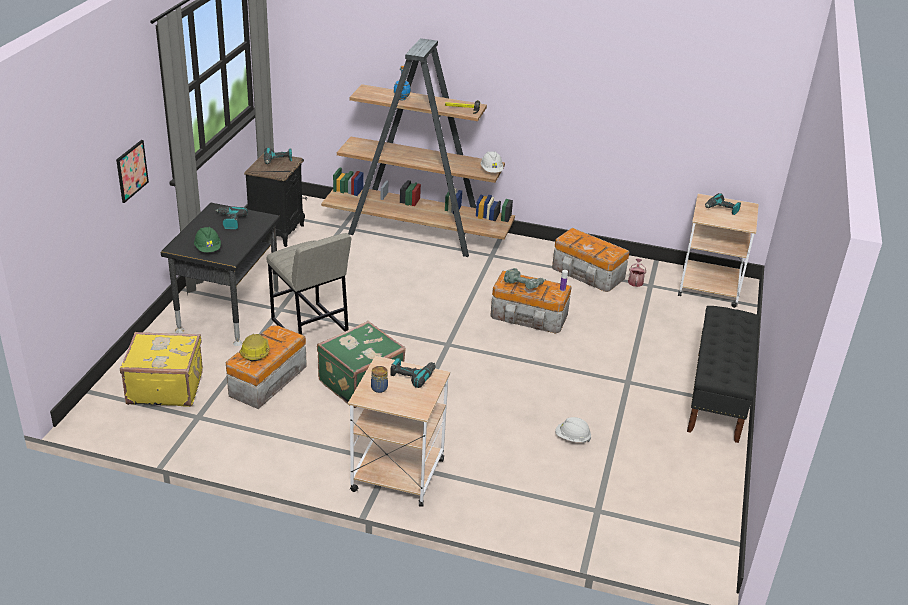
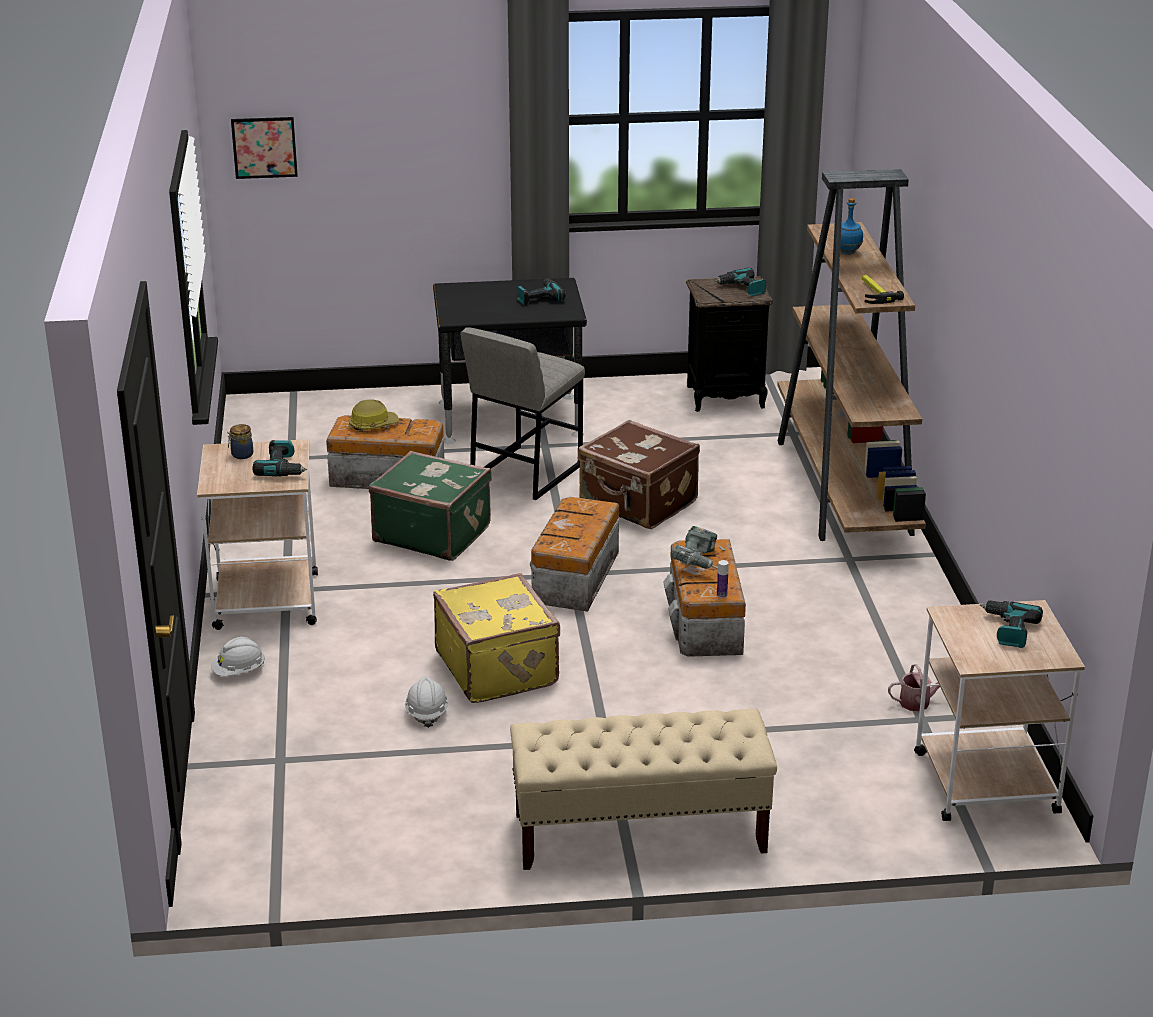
camera: 70 degrees right, 5 degrees down
picture [116,140,149,203] -> picture moved to [231,117,298,179]
yellow suitcase [120,332,203,407] -> yellow suitcase moved to [433,573,560,703]
green hard hat [194,227,221,252] -> none
white hard hat [480,151,503,173] -> white hard hat moved to [211,637,265,676]
storage box [552,228,629,292] -> storage box moved to [530,497,619,612]
black bench [687,306,760,443] -> beige bench [510,709,777,870]
none -> brown suitcase [578,420,700,529]

